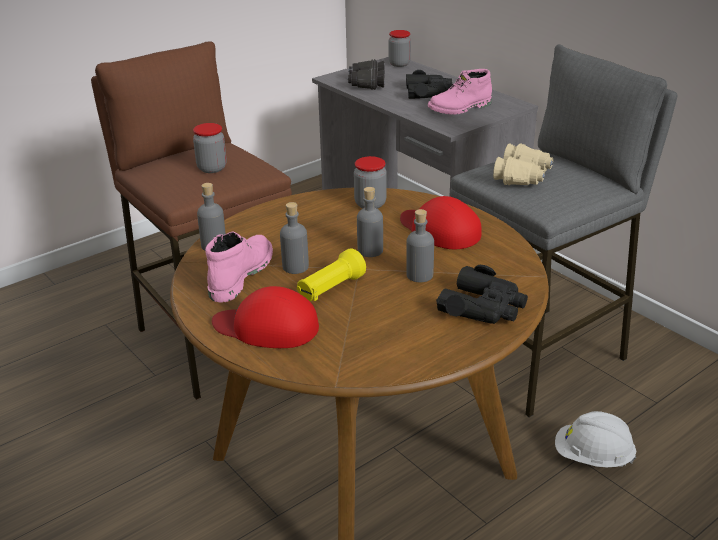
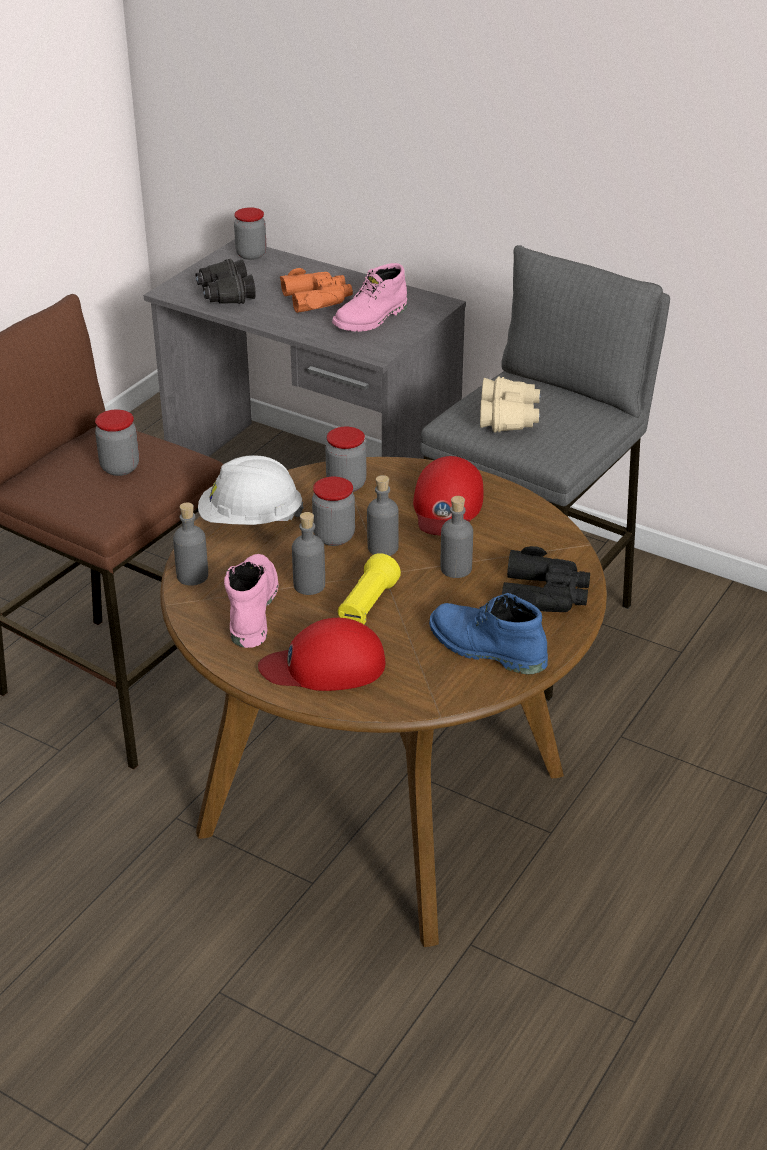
camera: 20 degrees left, 5 degrees up
red cap [400,196,481,249] -> red cap turned 105 degrees counterclockwise [413,456,483,536]
black binoculars [406,70,453,99] -> orange binoculars [280,268,353,313]
white hard hat [555,411,636,467] -> white hard hat moved to [198,455,304,525]
none -> jar [312,477,355,546]
none -> blue boot [429,593,548,674]

